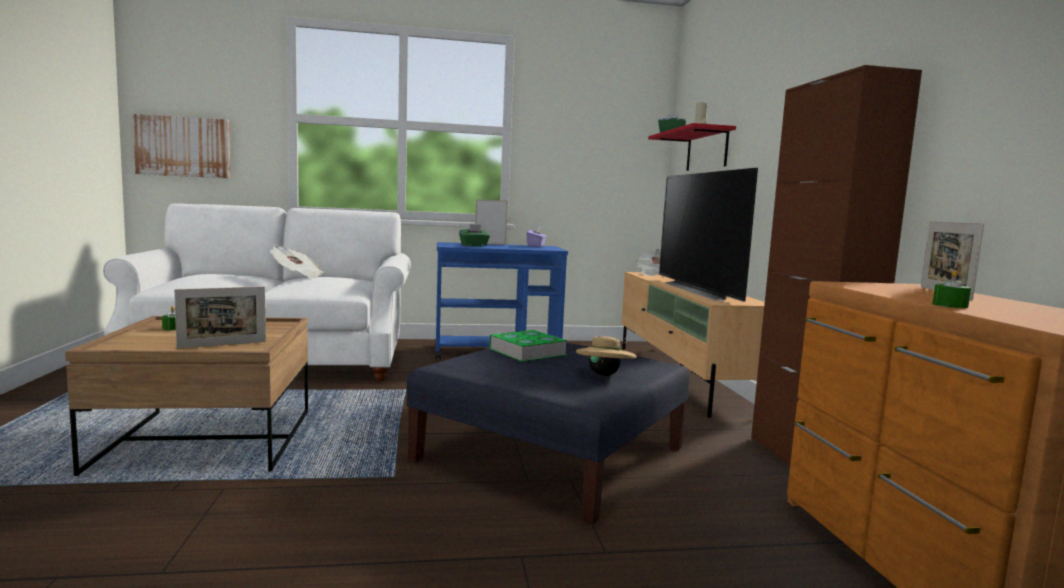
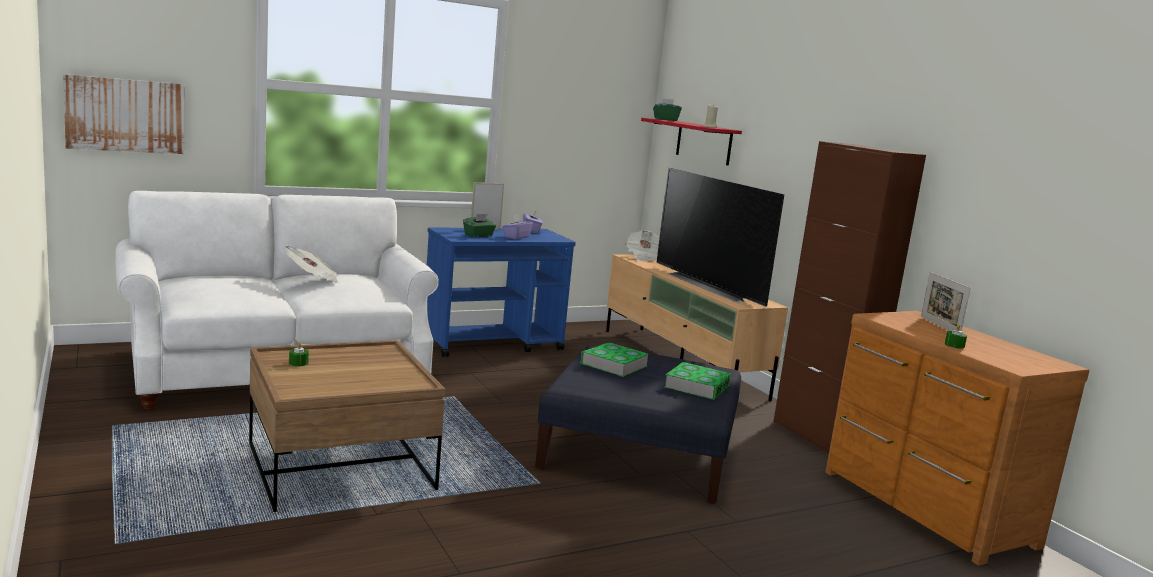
camera: 20 degrees left, 5 degrees up
picture frame [174,286,266,349] -> none
beige hat [576,336,637,376] -> book [664,362,731,400]
none -> purple tissue box [502,214,533,239]

